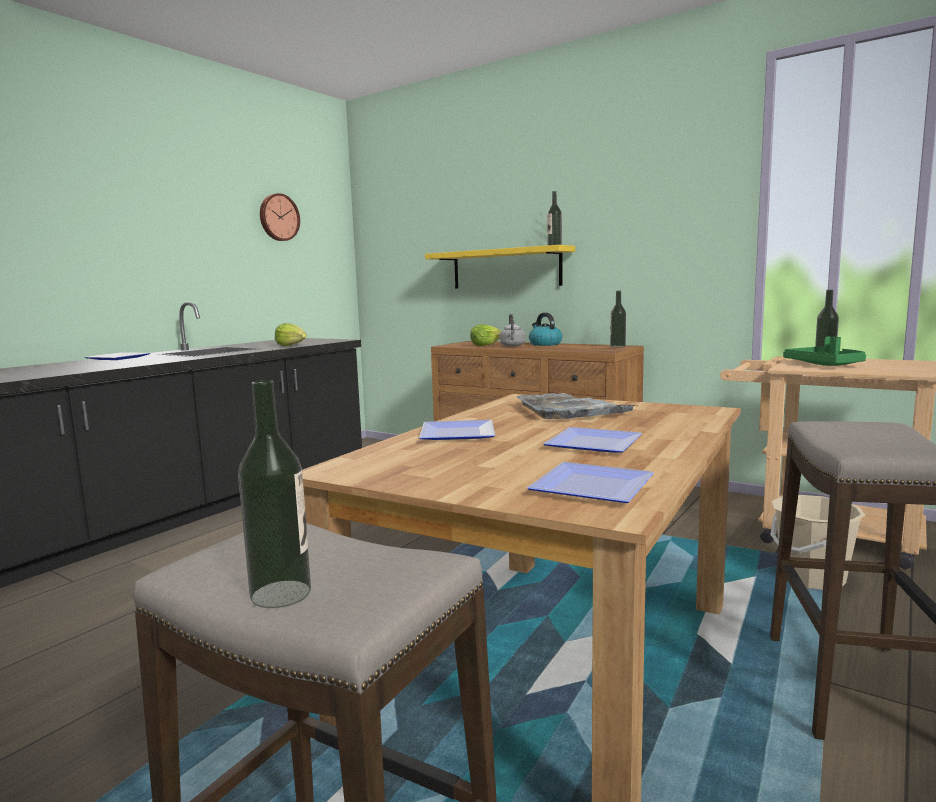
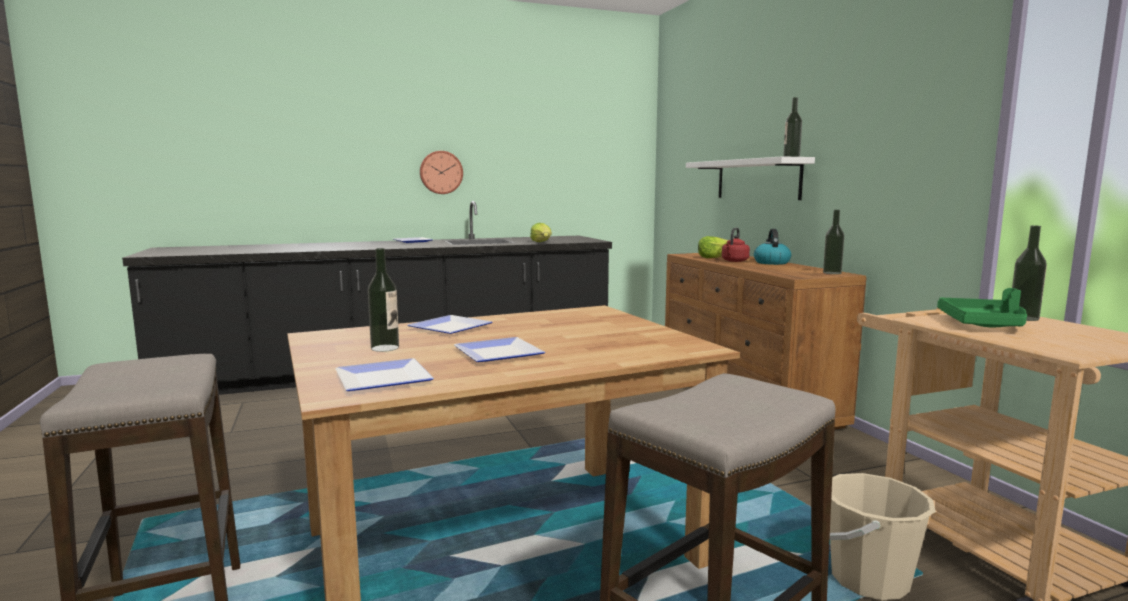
camera: 35 degrees right, 0 degrees up
bottle [238,380,311,608] -> bottle moved to [368,248,399,352]
wall clock [260,193,300,241] -> wall clock moved to [420,151,463,194]
yellow shelf [425,245,575,289] -> white shelf [686,156,815,200]
grey kettle [500,314,526,347] -> red kettle [722,228,750,262]
grey tray [517,393,637,419] -> none

